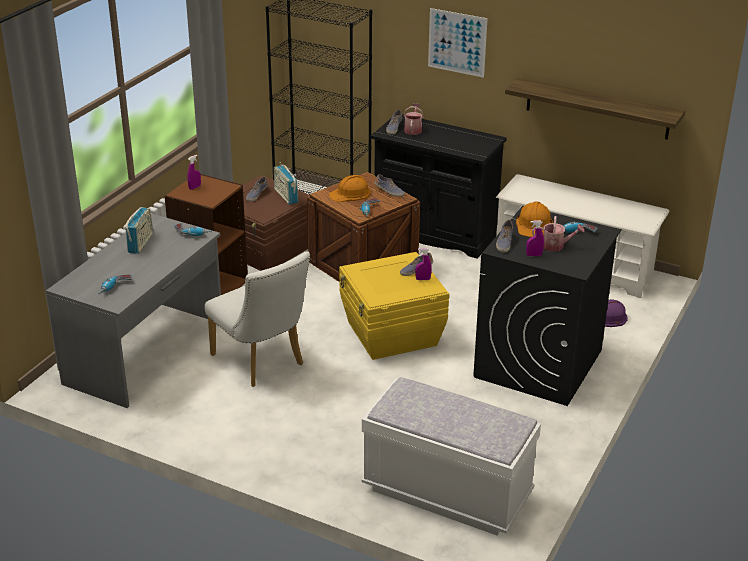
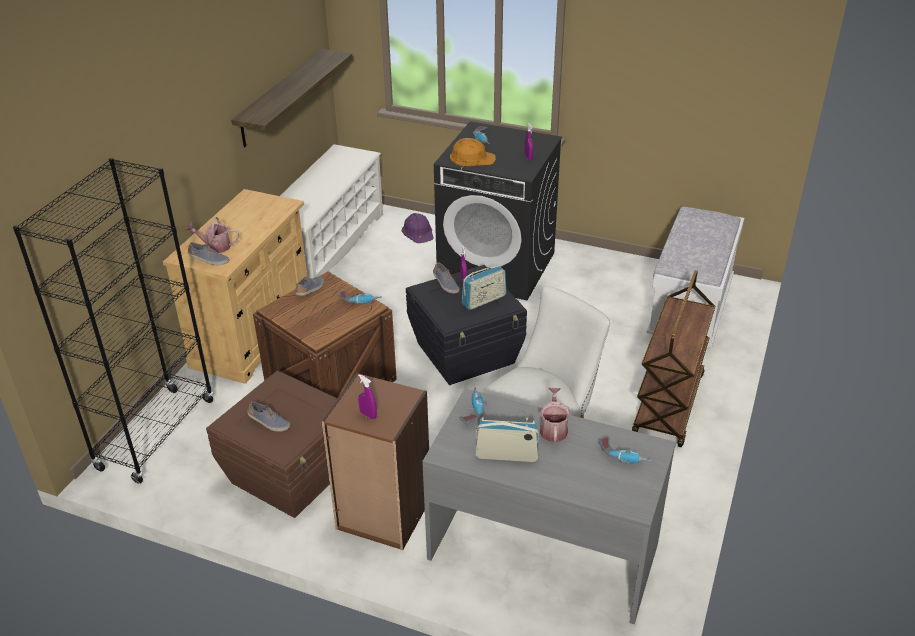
camera: 95 degrees left, 5 degrees up
radio [274,162,298,205] -> radio moved to [462,266,507,310]
orange hard hat [328,175,370,202] -> none
yellow storage box [339,252,449,360] -> black storage box [406,265,527,385]
black cabinet [371,114,507,258] -> beige cabinet [163,189,307,384]
picture [428,8,488,78] -> none
shoe [496,220,513,253] -> none
watering can [532,216,585,251] -> watering can moved to [539,388,571,443]
none -> brown cart [632,270,715,447]

